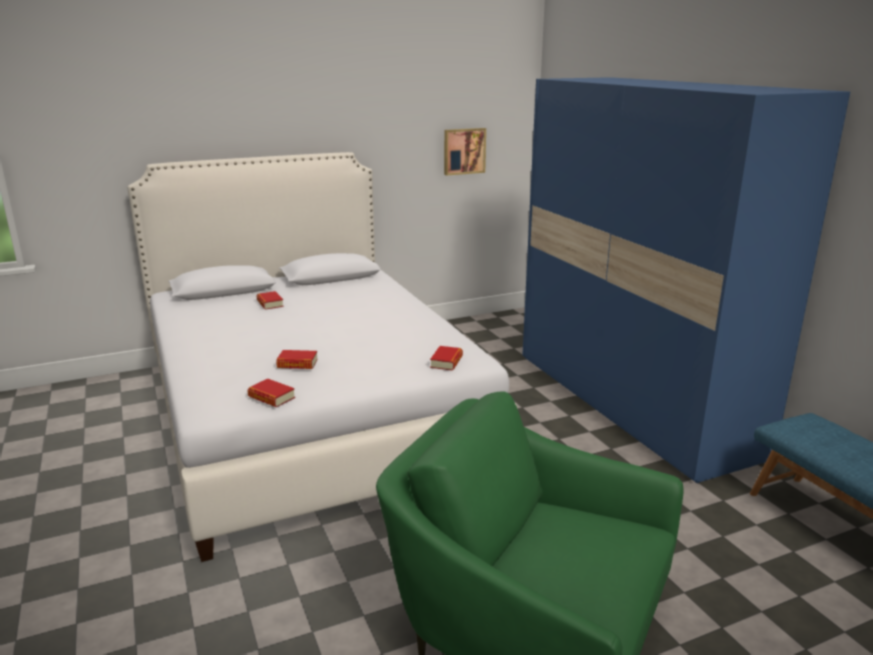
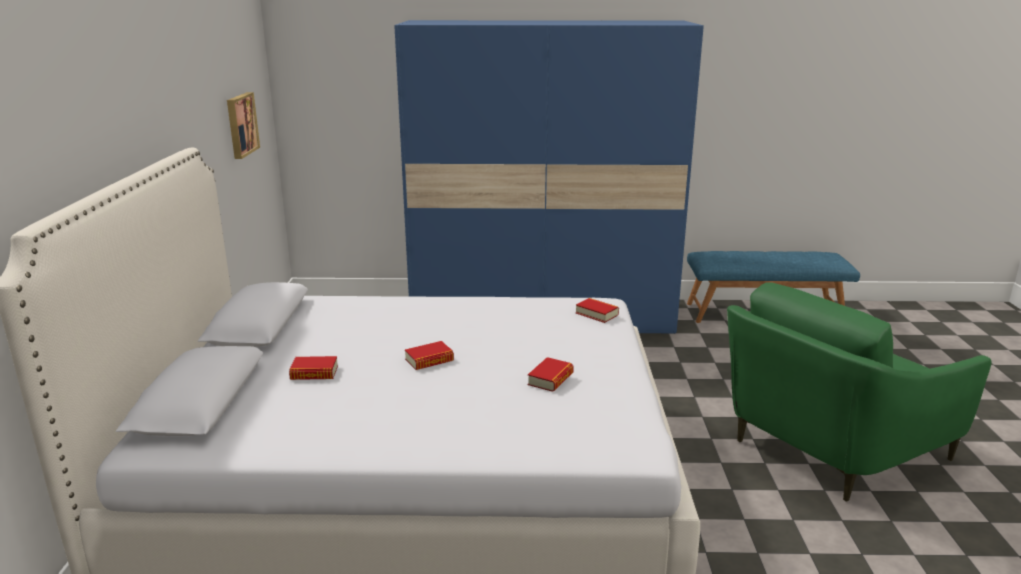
camera: 65 degrees left, 0 degrees up
book [247,379,295,407] -> book moved to [405,341,454,370]

